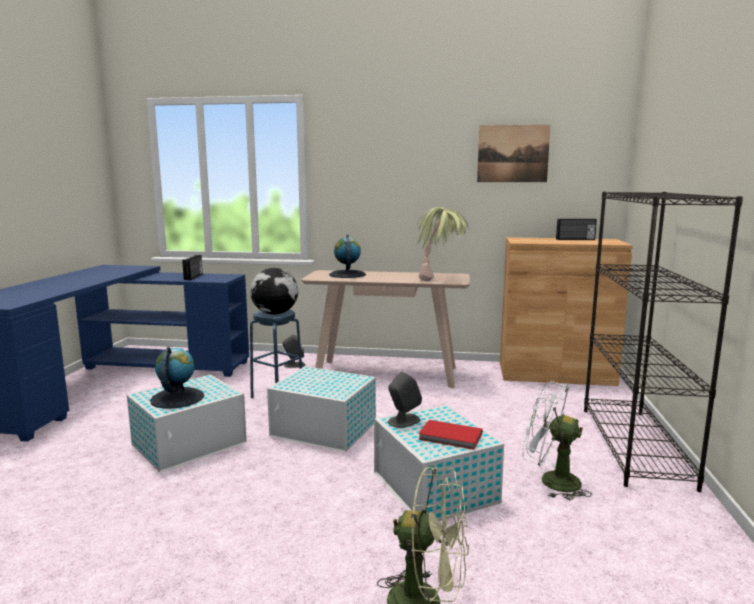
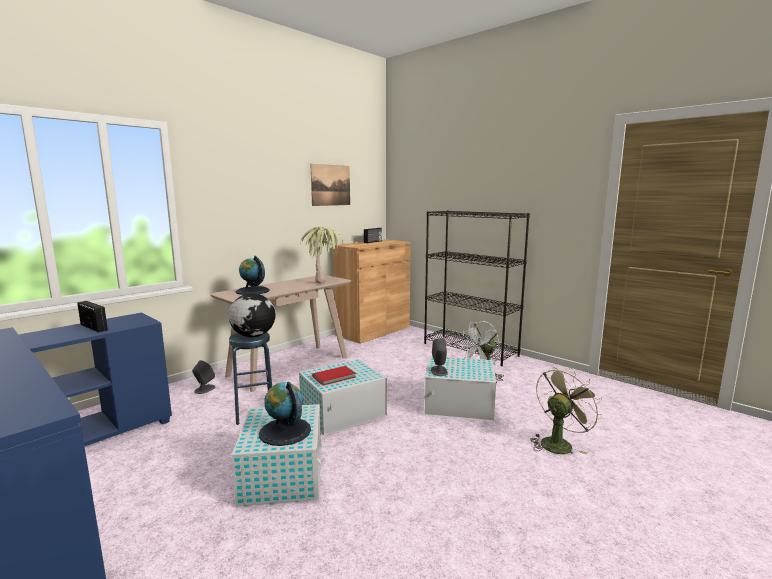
camera: 55 degrees left, 0 degrees up
red book [418,420,482,450] -> red book moved to [313,366,356,386]

